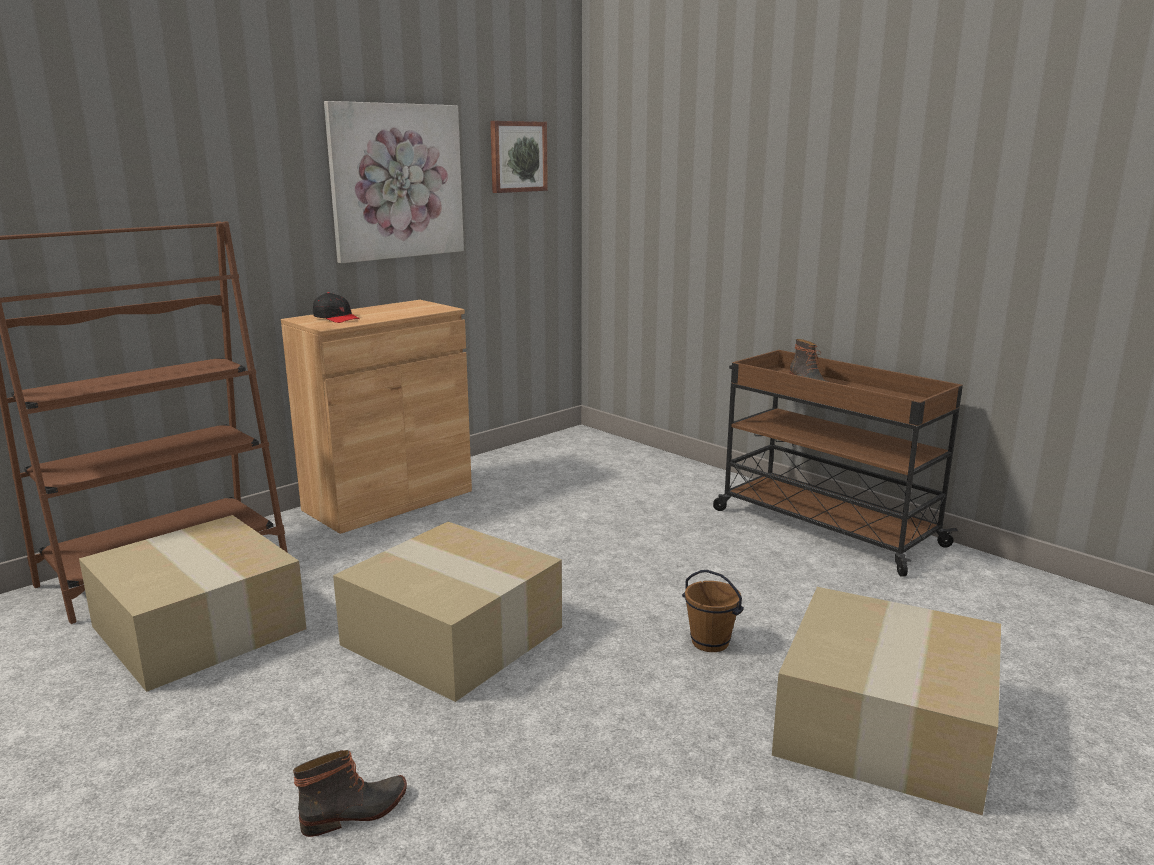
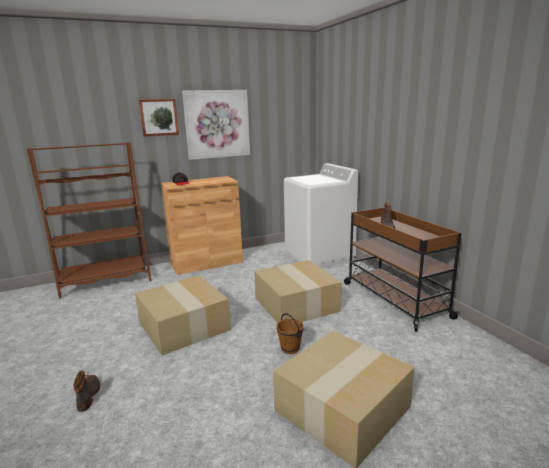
camera: 20 degrees right, 0 degrees up
cardboard box [79,515,307,692] -> cardboard box moved to [254,260,342,323]
boot [293,750,407,837] -> boot turned 90 degrees counterclockwise [74,370,100,412]
picture [490,121,548,193] -> picture moved to [139,99,179,136]
none -> white washing machine [284,163,358,268]

